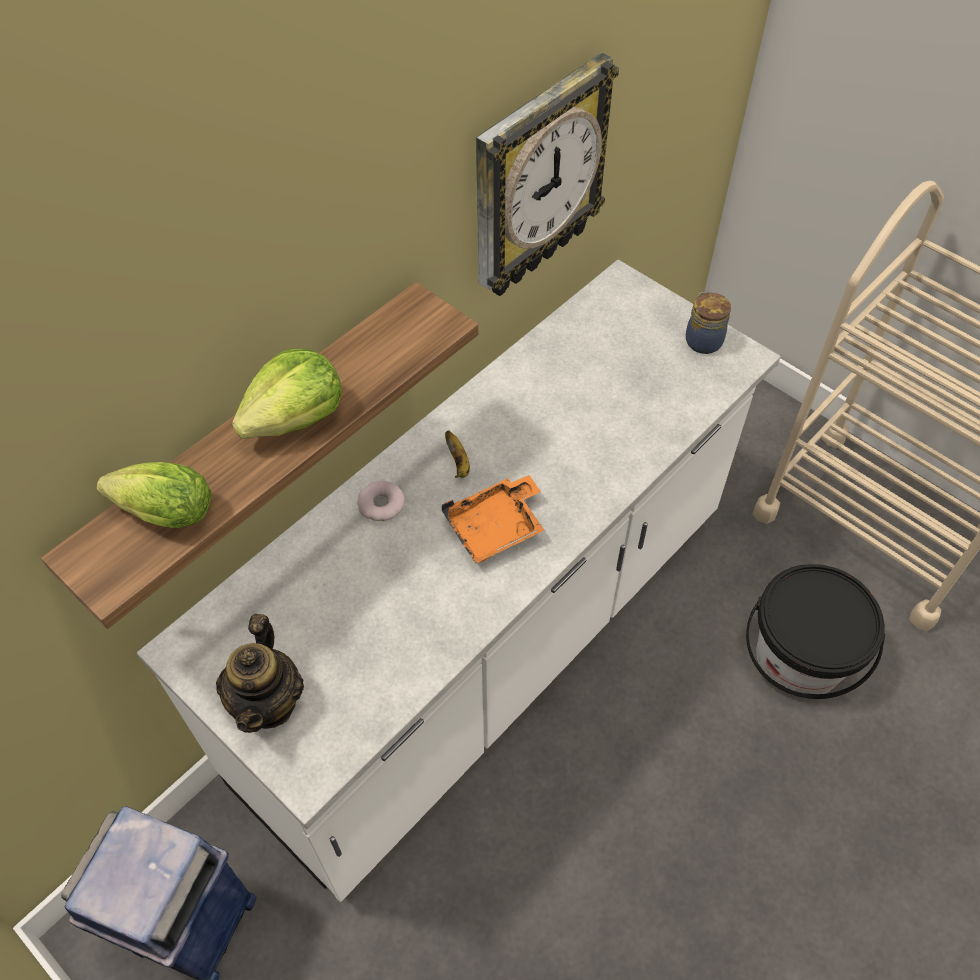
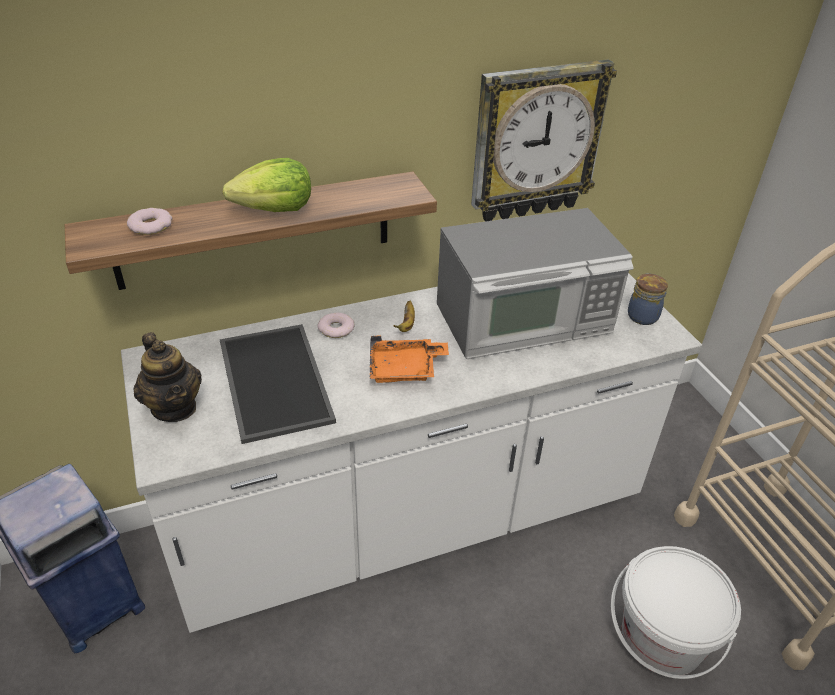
camera: 25 degrees right, 15 degrees down
lettuce [97,462,212,528] -> donut [127,208,172,235]
teapot [216,614,304,733] -> teapot turned 60 degrees counterclockwise [134,332,202,422]
black bucket [746,564,885,699] -> white bucket [611,546,741,679]
none -> tray [219,324,336,444]
none -> microwave [437,208,633,359]

